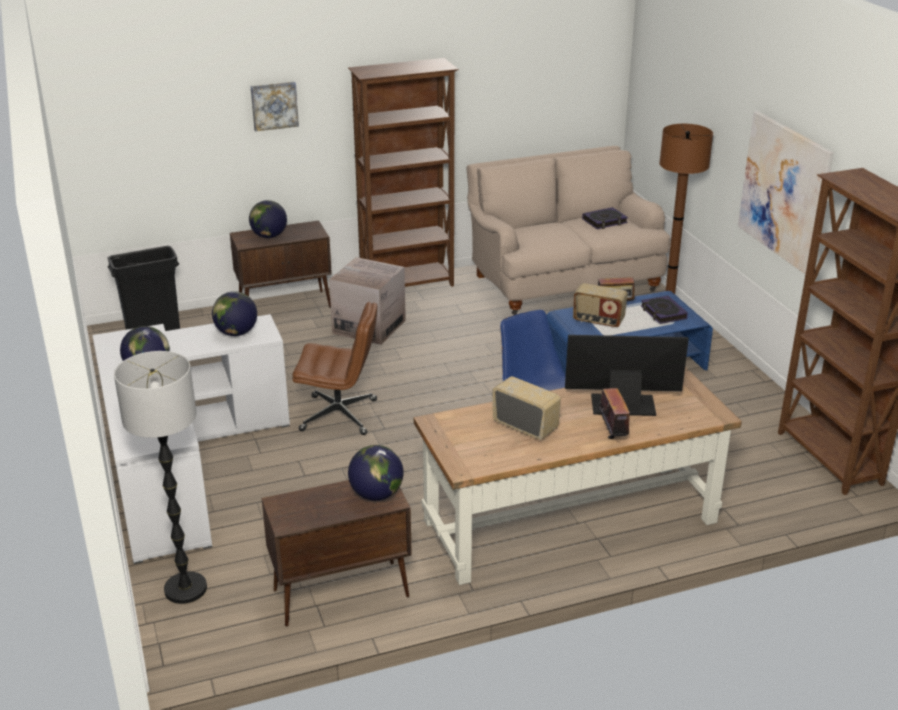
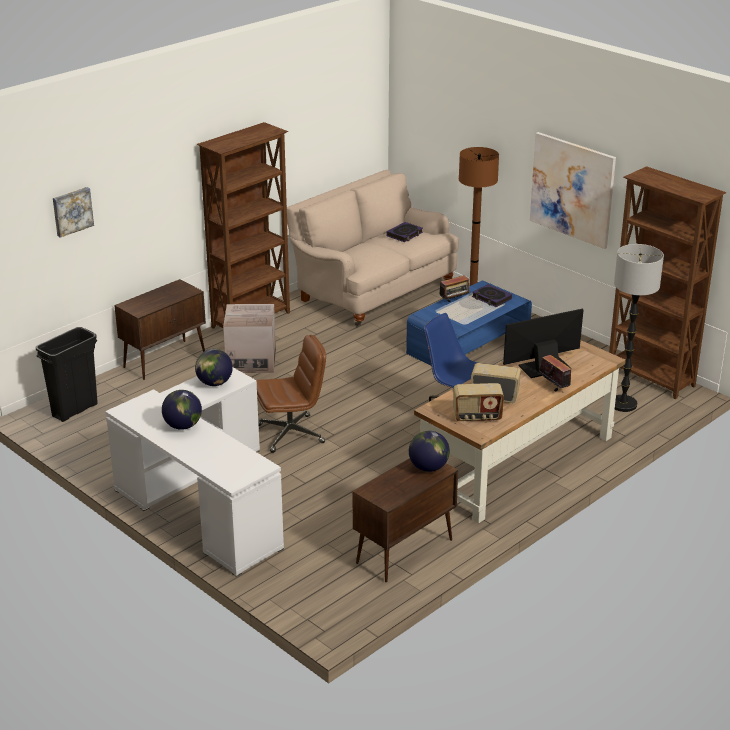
camera: 25 degrees left, 0 degrees up
floor lamp [114,351,207,604] -> floor lamp moved to [614,244,664,412]
globe [249,200,287,238] -> none
picture [251,82,299,131] -> picture moved to [53,187,94,238]
radio [573,283,628,328] -> radio moved to [453,383,504,422]

